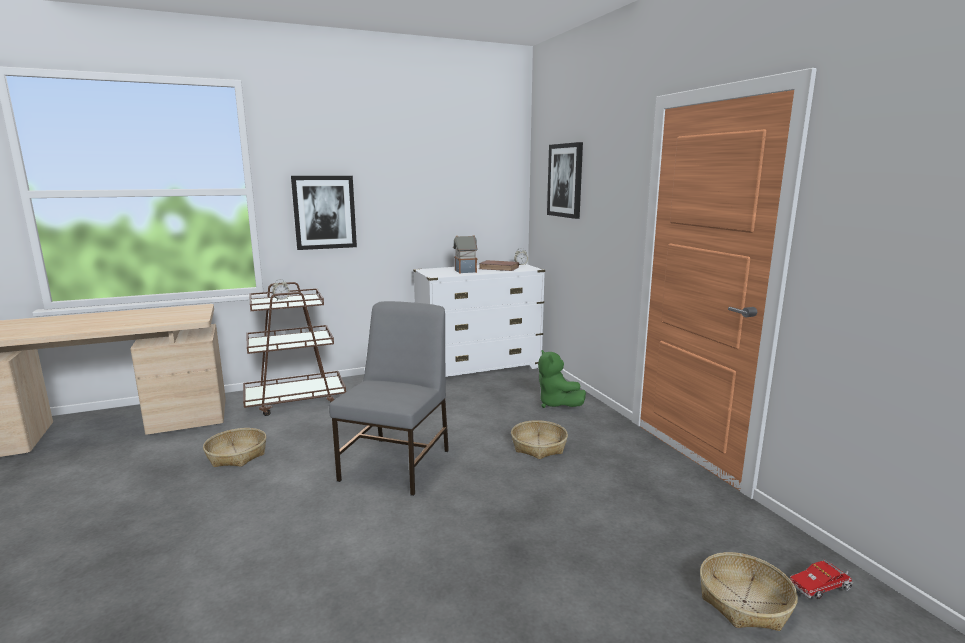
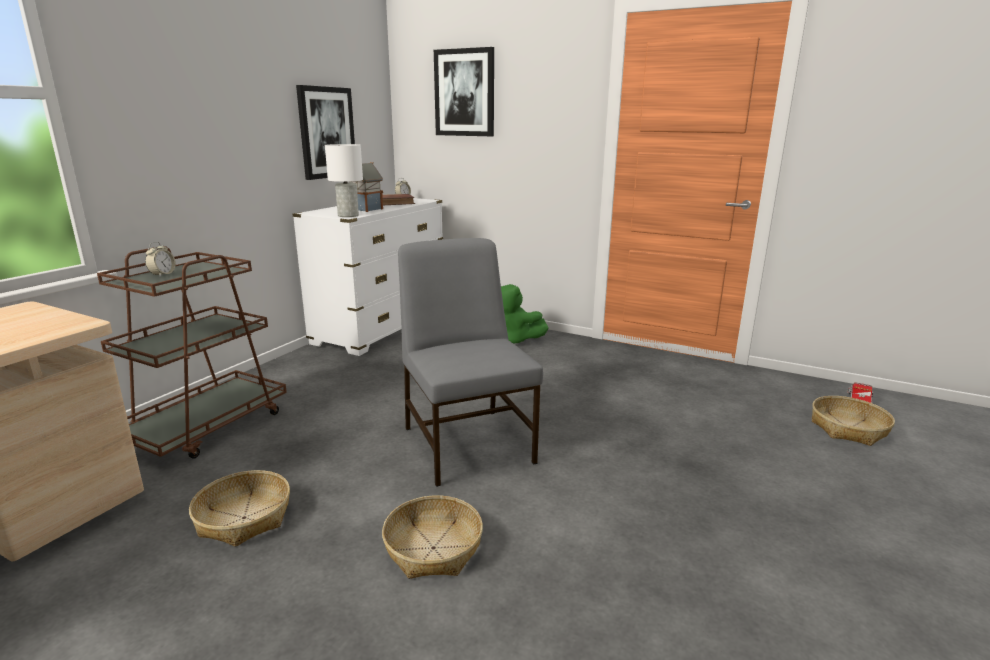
camera: 40 degrees left, 5 degrees up
picture [291,176,357,250] -> picture moved to [296,85,355,180]
basket [511,420,568,459] -> basket moved to [382,495,483,579]
none -> white table lamp [325,144,363,217]

